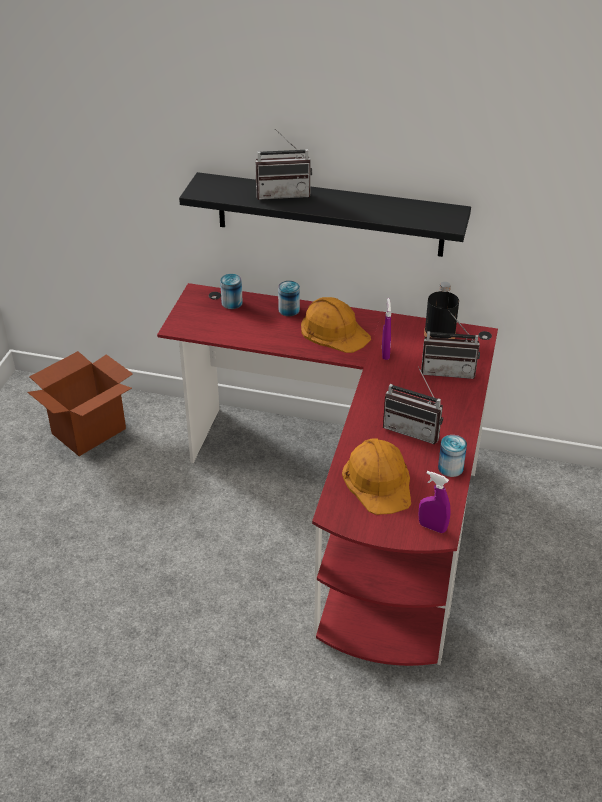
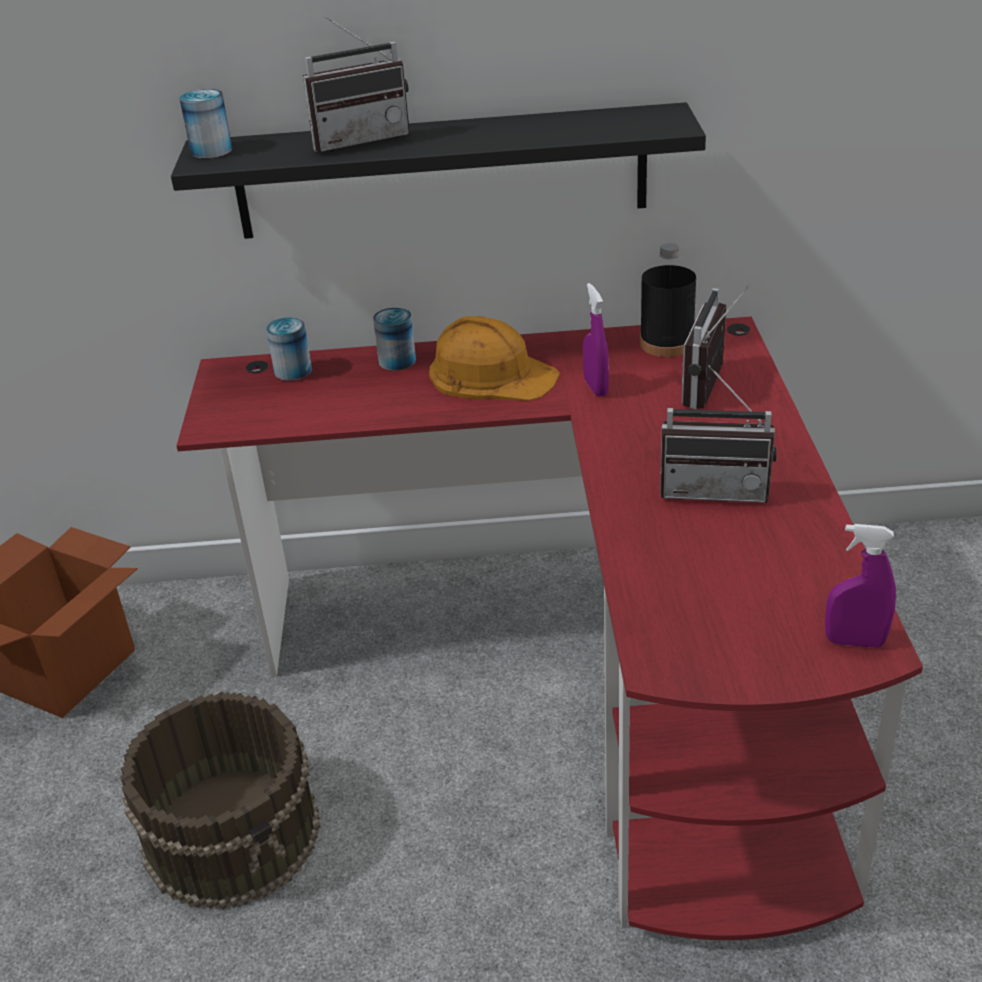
camera: 15 degrees left, 5 degrees down
orange hard hat [342,438,411,515] -> none
radio [421,310,480,379] -> radio turned 120 degrees clockwise [682,285,749,409]
can [438,435,467,477] -> can moved to [179,89,232,158]
none -> brown bucket [120,692,321,910]

